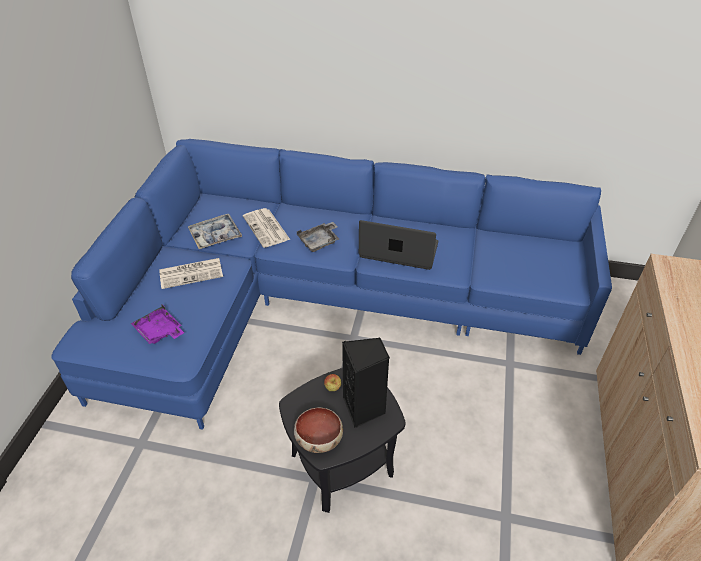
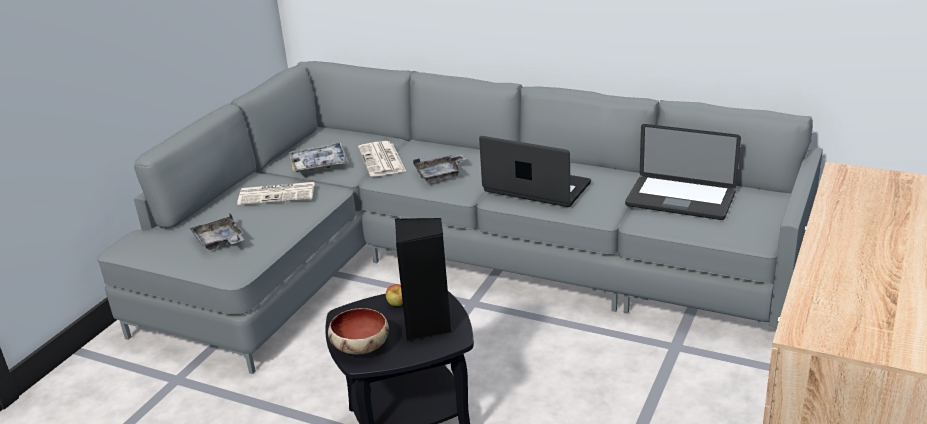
camera: 15 degrees right, 15 degrees down
blue sofa [51,139,612,430] -> grey sofa [97,61,823,374]
purple tray [131,305,184,344] -> grey tray [190,214,244,250]
none -> laptop [625,124,741,220]

